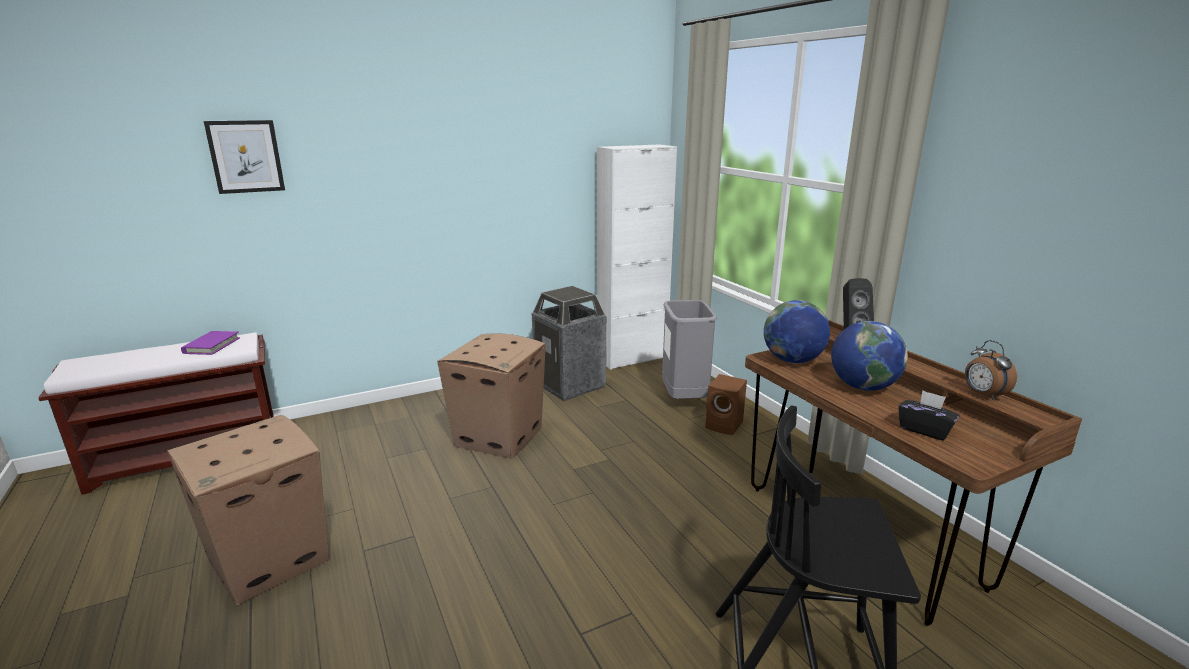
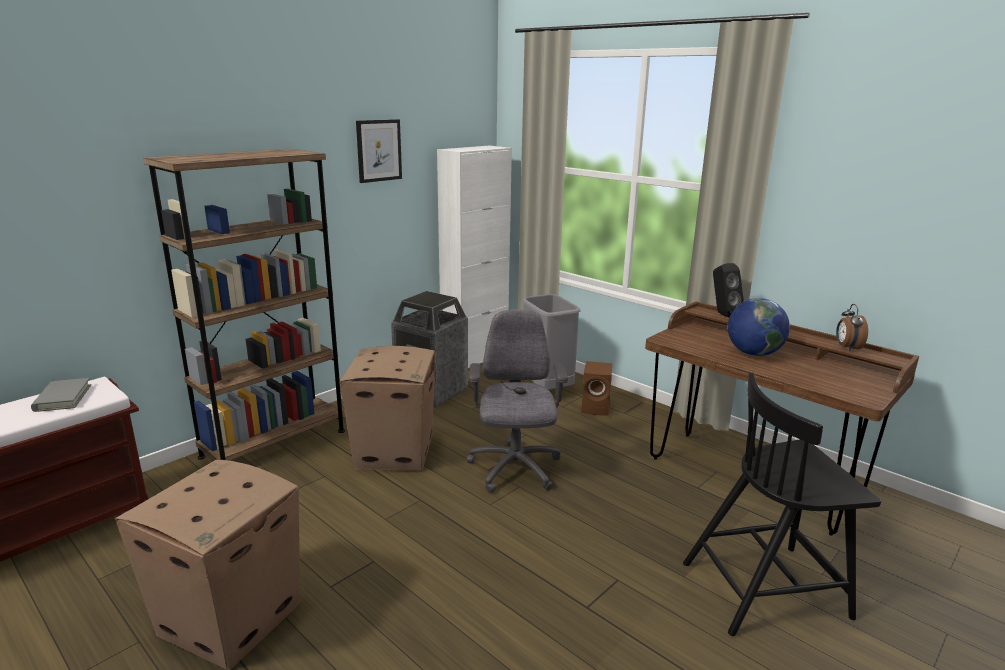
camera: 20 degrees left, 0 degrees up
purple book [181,331,240,355] -> grey book [31,378,91,412]
picture [204,120,285,194] -> picture moved to [356,119,402,183]
globe [764,300,830,363] -> none
black tissue box [898,390,959,441] -> none
alarm clock [965,340,1017,400] -> alarm clock turned 45 degrees clockwise [836,304,868,351]
none -> brown bookcase [143,149,345,461]
none -> grey office chair [467,309,568,493]

